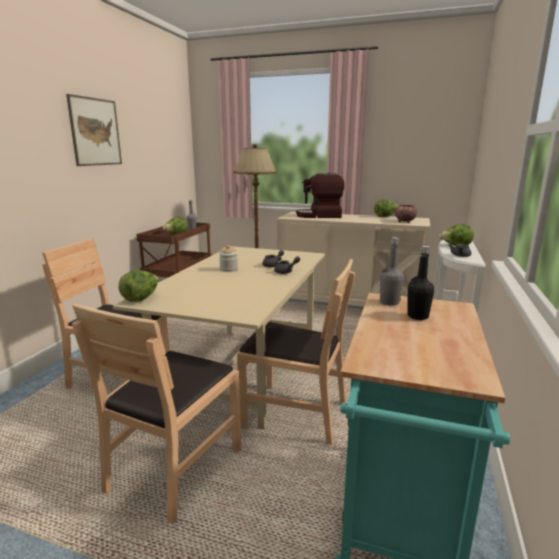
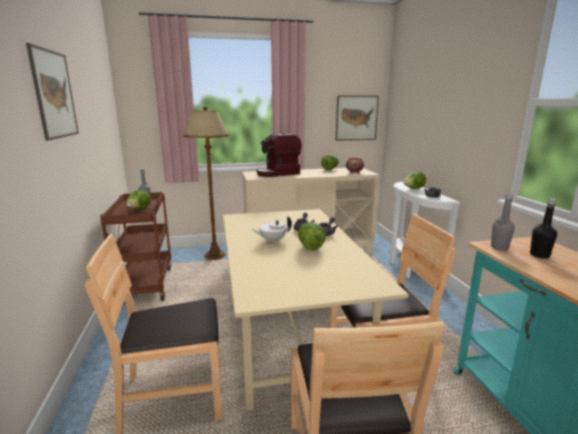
camera: 30 degrees left, 0 degrees up
lettuce [118,270,158,302] -> lettuce moved to [298,222,326,250]
jar [219,245,238,272] -> white teapot [251,216,292,243]
none -> picture [336,95,379,141]

